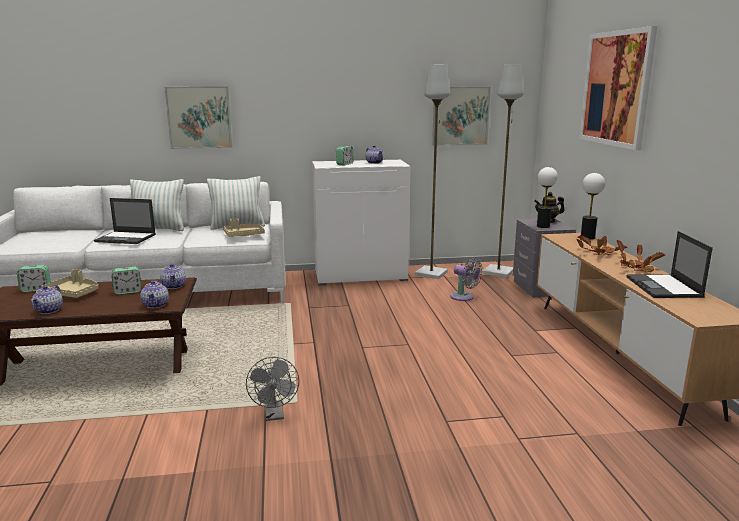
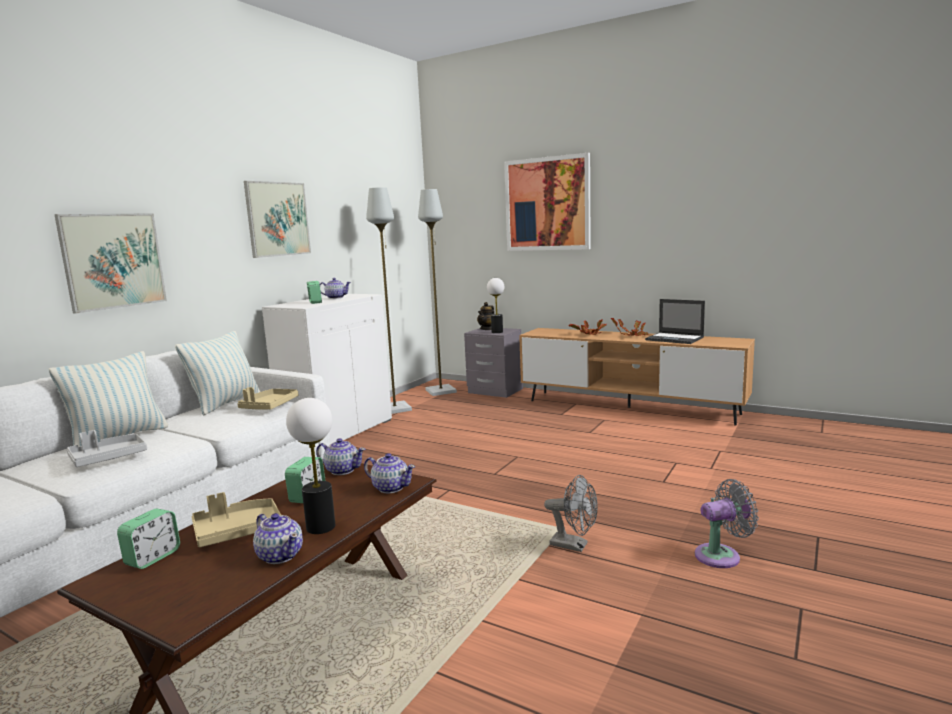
camera: 50 degrees left, 5 degrees down
laptop [94,198,156,244] -> grey tray [67,430,147,467]
picture [432,87,491,146] -> picture moved to [244,181,311,258]
grey fan [450,257,483,301] -> grey fan moved to [695,479,759,568]
table lamp [581,173,605,240] -> table lamp moved to [286,398,335,534]

